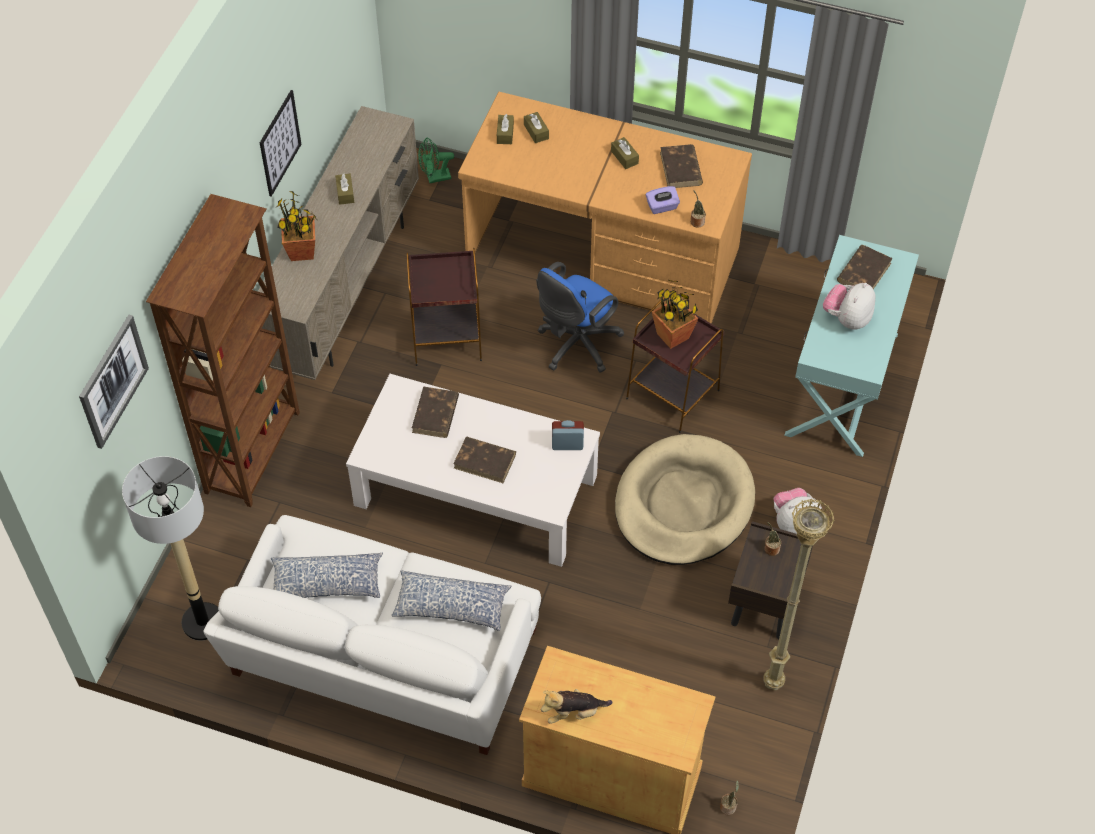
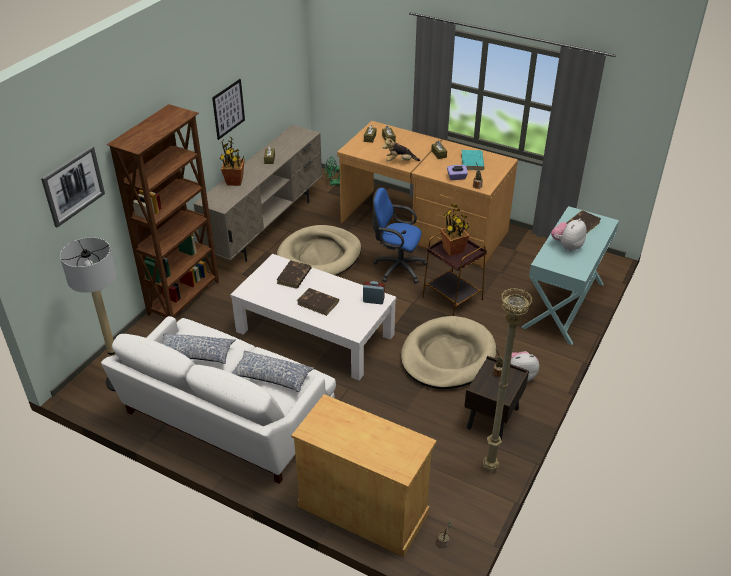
camera: 10 degrees right, 15 degrees down
brown side table [407,248,482,366] -> beige dog bed [277,225,361,276]
blue office chair [536,262,624,373] -> blue office chair turned 60 degrees clockwise [372,187,427,284]
plush toy [541,689,613,724] -> plush toy moved to [383,137,420,161]
brown book [660,144,703,188] -> turquoise book [461,150,484,170]

